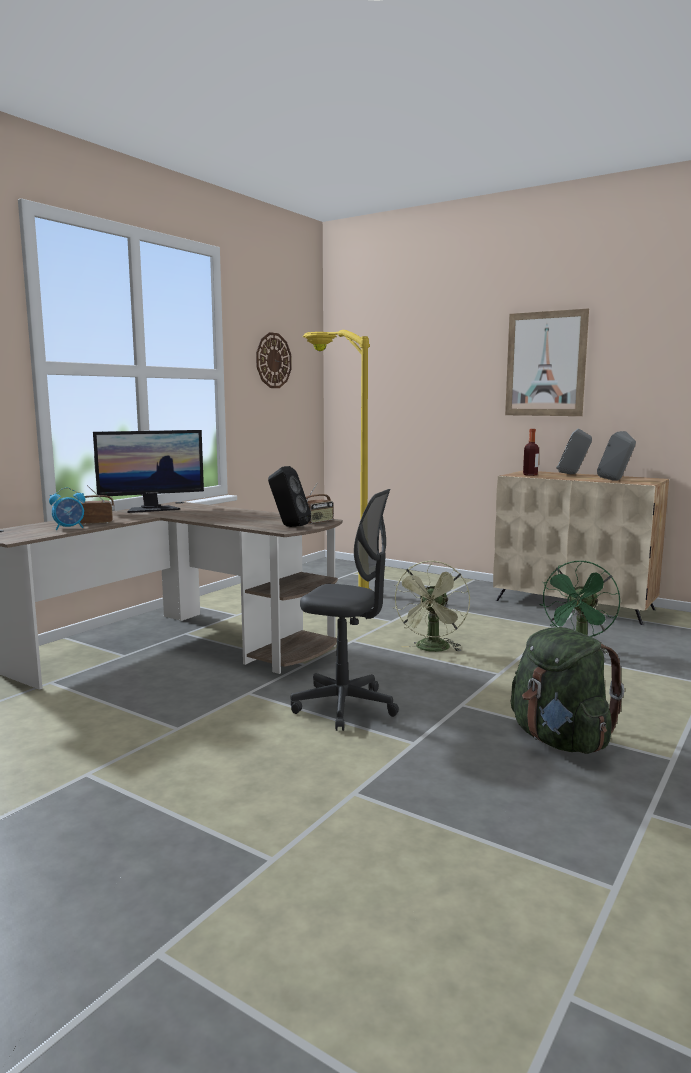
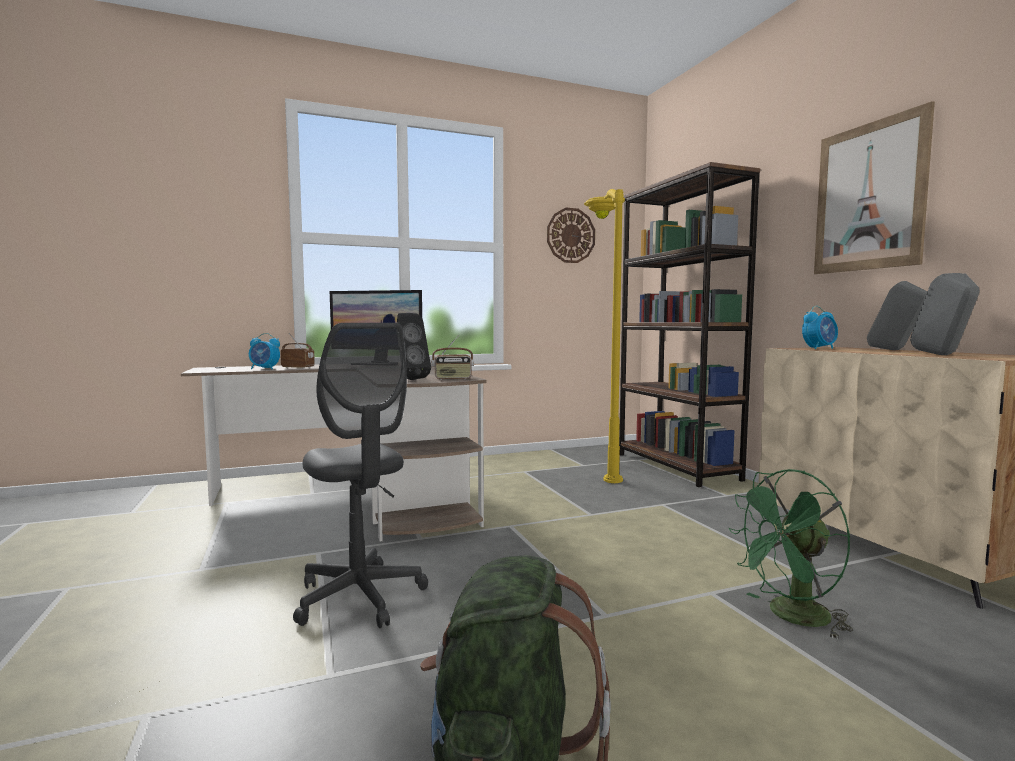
camera: 35 degrees right, 5 degrees down
green fan [393,560,470,652] -> none
bottle [523,429,539,476] -> alarm clock [802,306,838,349]
none -> brown bookcase [619,162,760,487]

